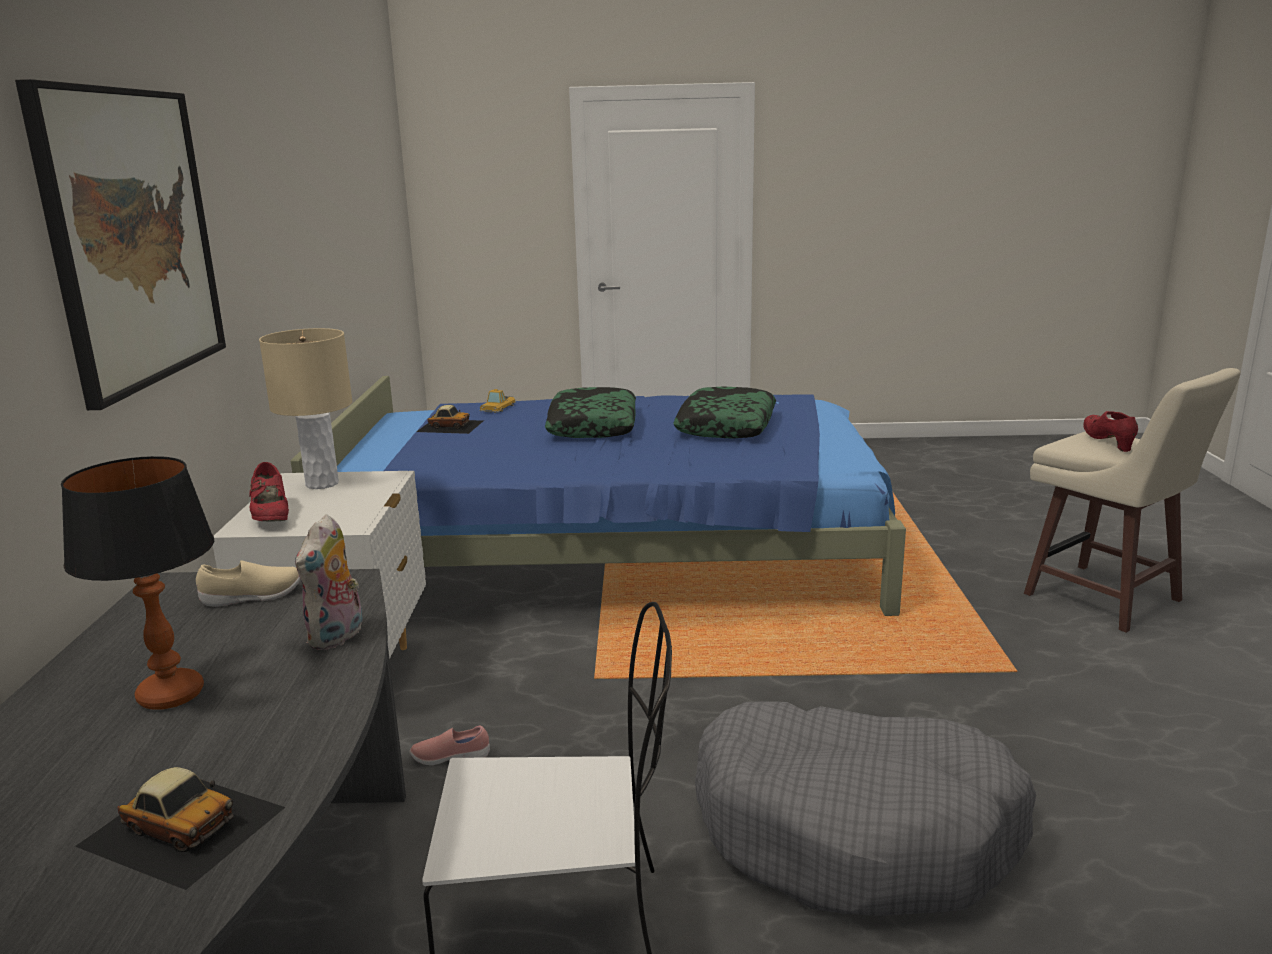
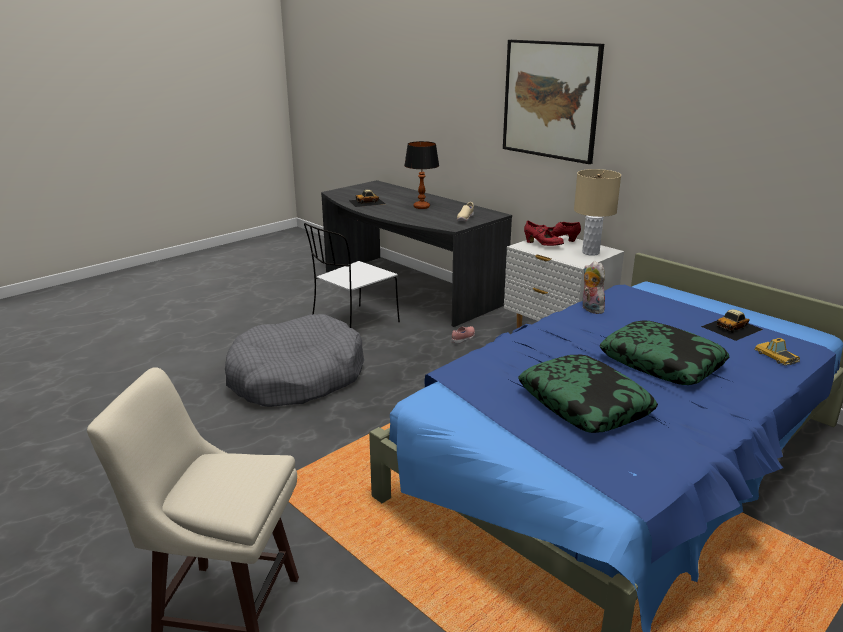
camera: 135 degrees right, 5 degrees up
plush toy [295,514,366,650] -> plush toy moved to [582,261,605,314]
red shoe [1083,411,1138,452] -> red shoe moved to [524,221,564,246]

